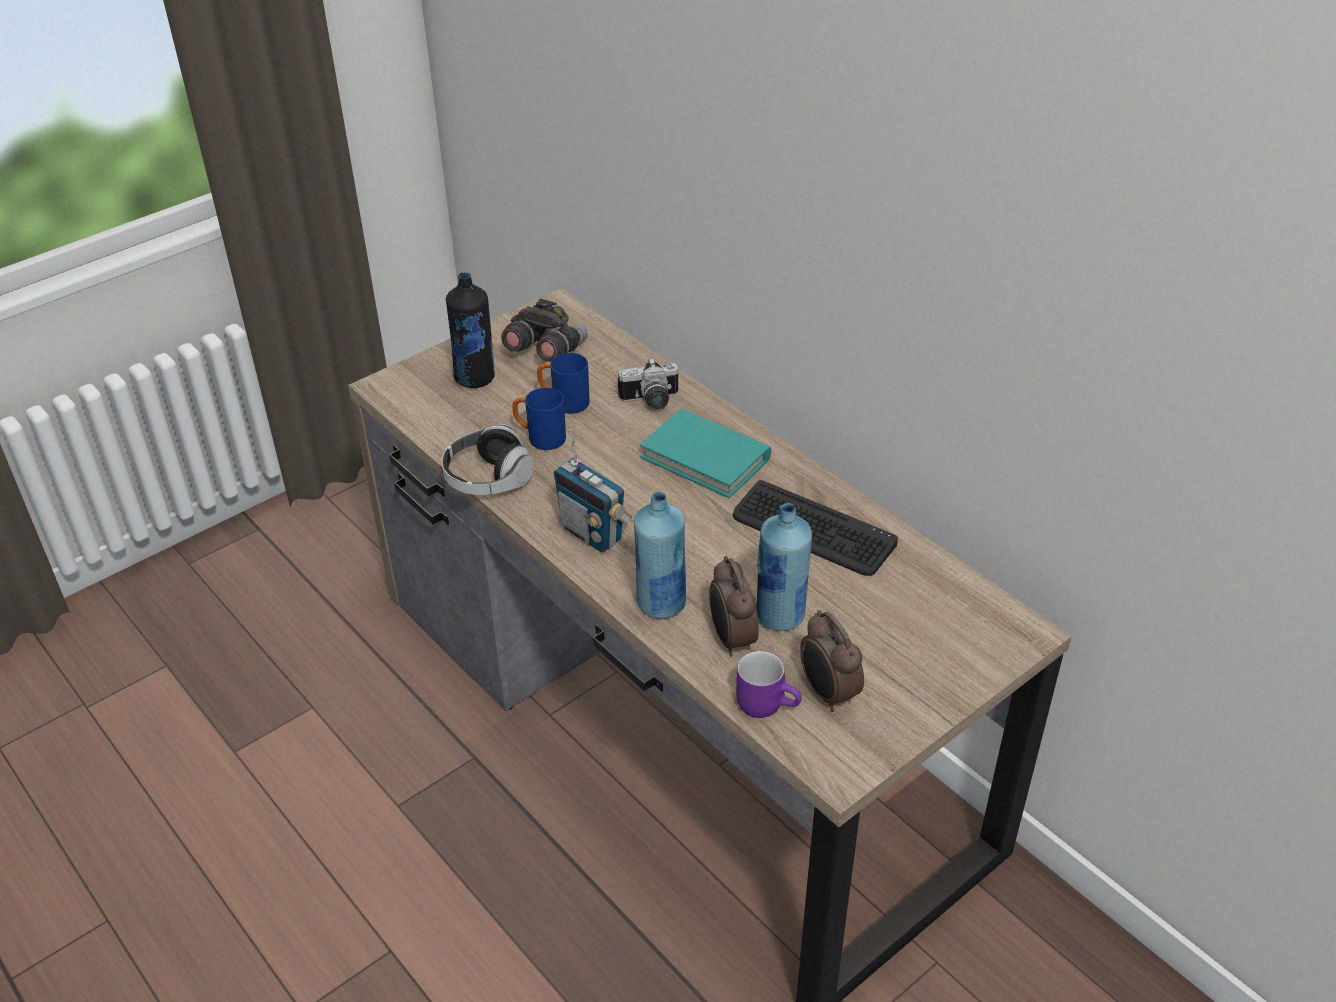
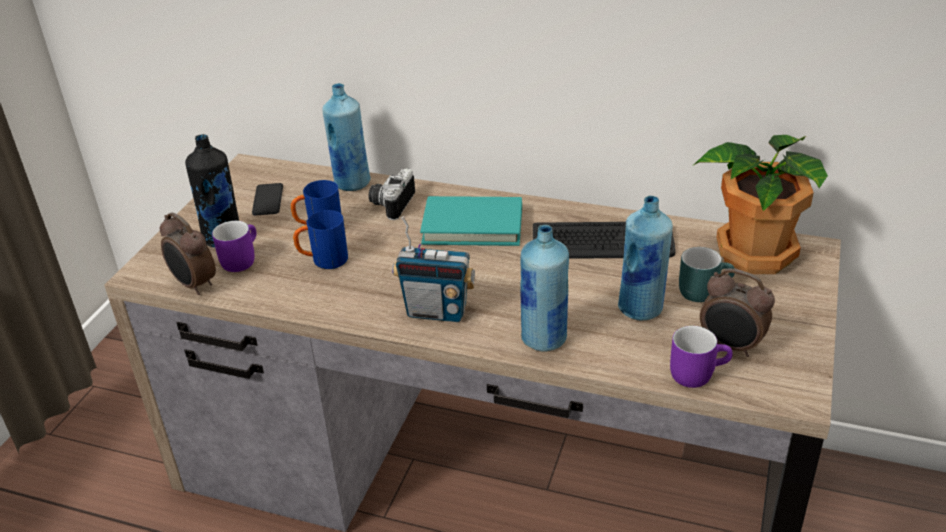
camera: 30 degrees left, 5 degrees down
headphones [442,424,534,495] -> none
grey binoculars [501,299,588,362] -> phone [252,183,283,216]
camera [618,358,678,410] -> camera turned 150 degrees clockwise [369,168,415,220]
alarm clock [709,556,759,656] -> alarm clock moved to [160,212,216,295]
none -> purple mug [212,221,256,272]
none -> blue bottle [322,83,371,191]
none -> turquoise mug [679,247,735,302]
none -> potted plant [694,135,828,274]

